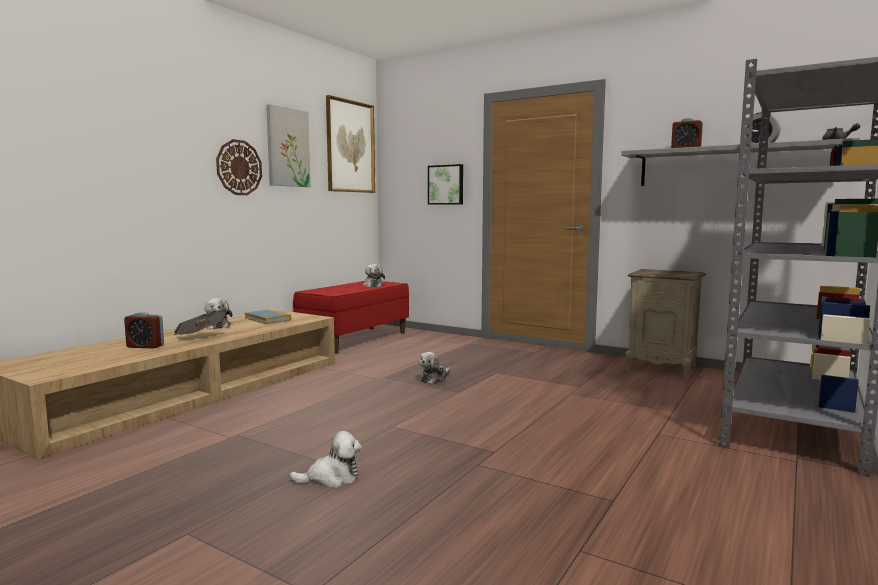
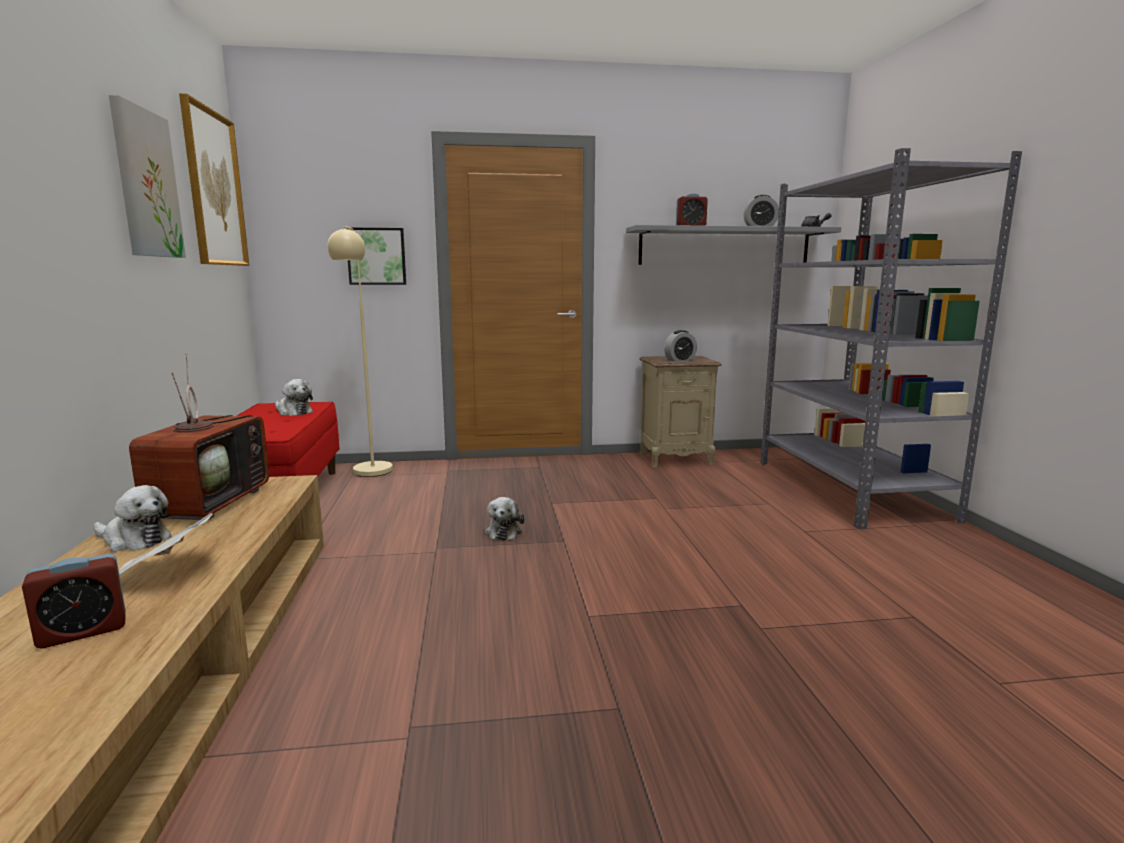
camera: 40 degrees left, 5 degrees up
wall clock [216,139,262,195] -> none
book [245,309,291,324] -> television [129,353,269,520]
plush toy [289,431,362,488] -> none
none -> beige floor lamp [327,226,393,477]
none -> alarm clock [664,330,697,362]

